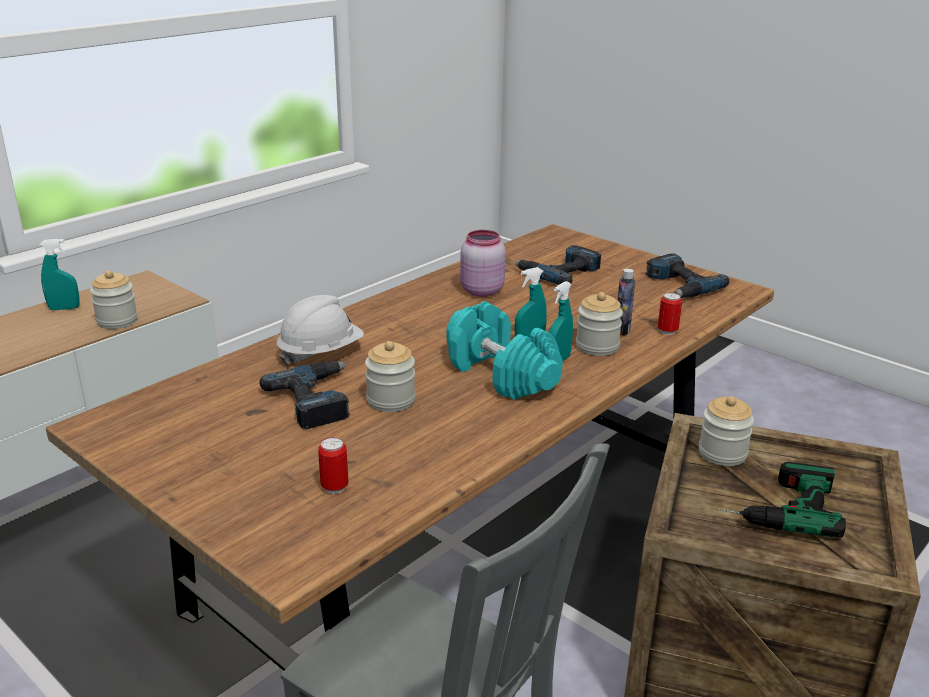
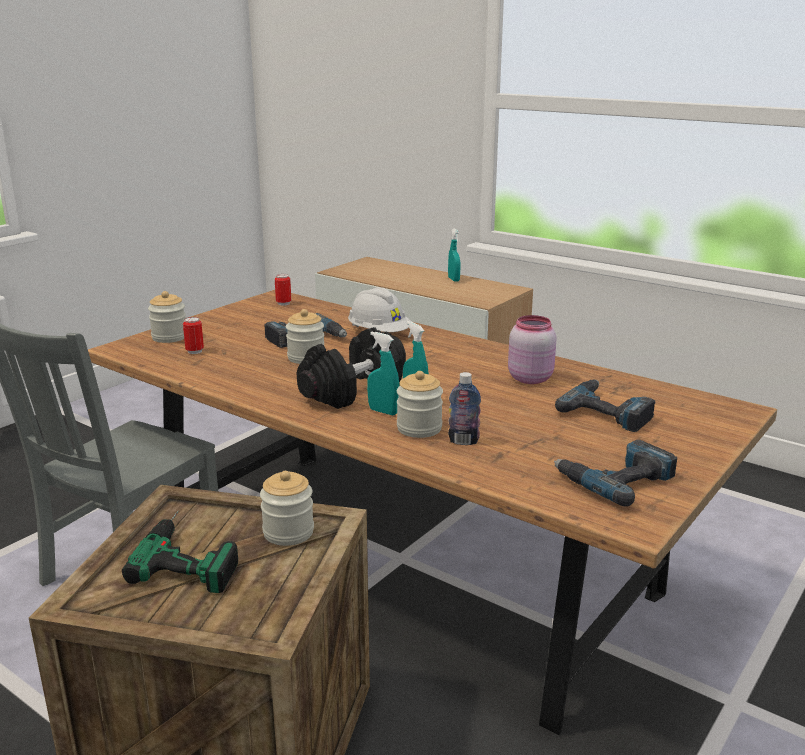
camera: 85 degrees right, 5 degrees down
jar [90,271,138,329] -> jar moved to [148,291,186,343]
turquoise dumbbell [446,301,563,400] -> black dumbbell [297,327,406,409]
can [658,292,682,335] -> can moved to [275,274,291,305]

